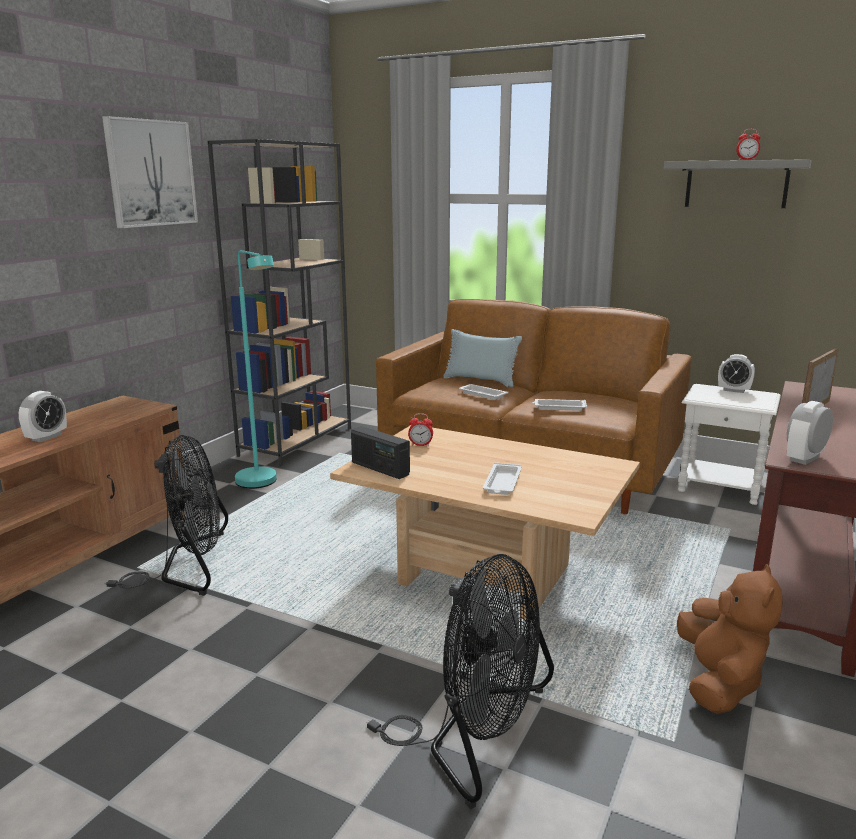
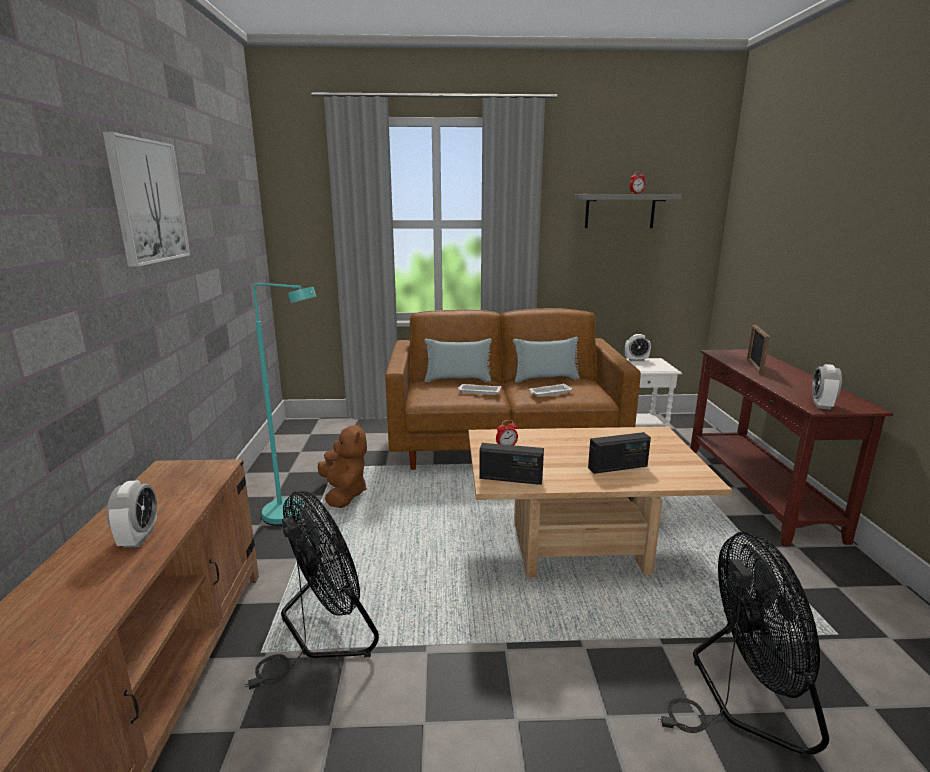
camera: 30 degrees left, 0 degrees up
bookcase [208,139,351,466] -> none
white tray [483,462,522,495] -> radio [588,432,651,474]
brown plush toy [677,564,783,714] -> brown plush toy moved to [318,422,367,508]
none -> blue pillow [513,337,580,382]

